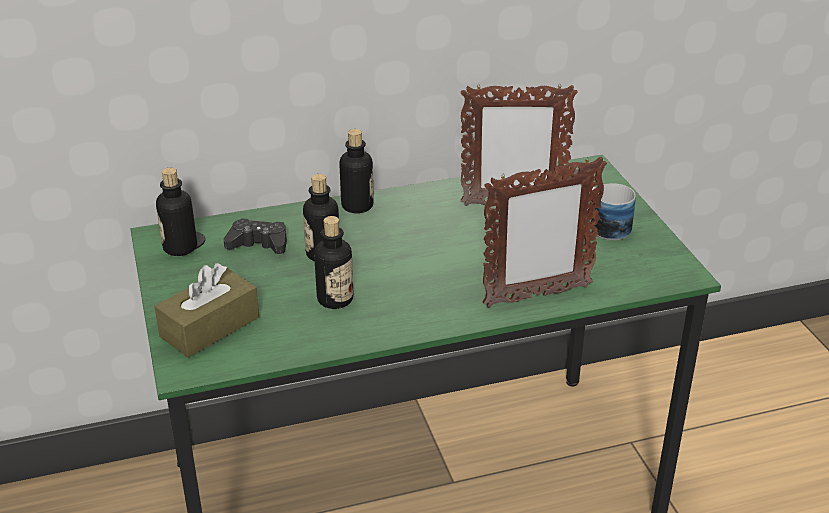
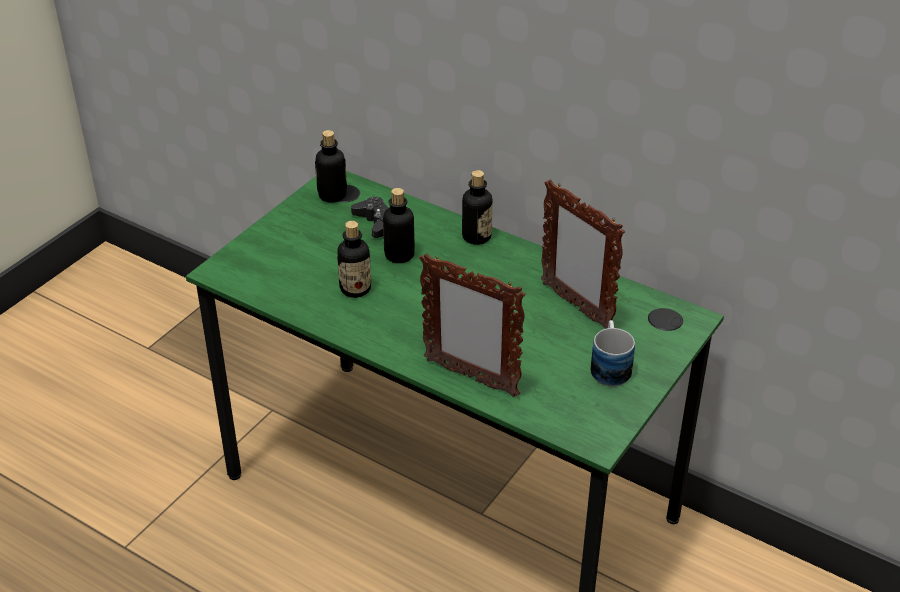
camera: 50 degrees right, 5 degrees up
brown tissue box [154,263,259,358] -> none

